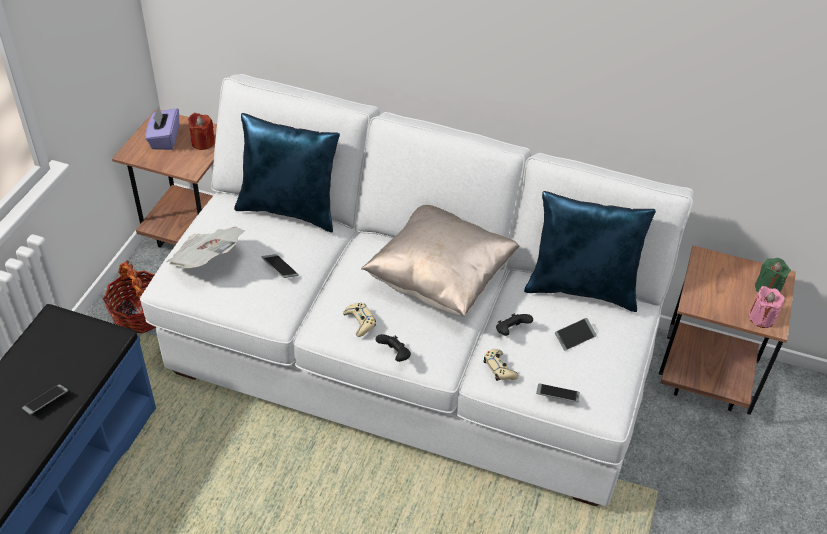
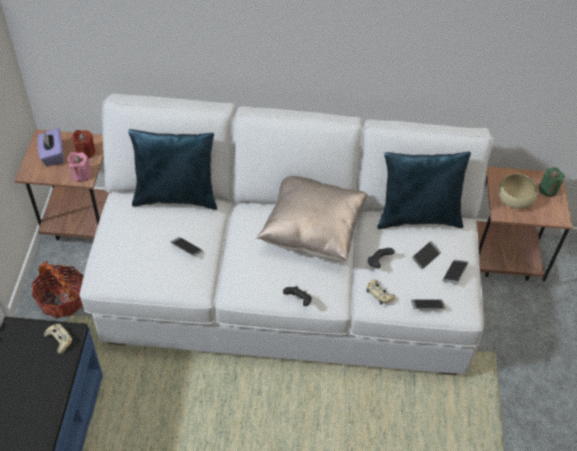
camera: 15 degrees left, 5 degrees up
phone [22,384,68,415] -> phone moved to [442,260,469,284]
newspaper [166,227,245,268] -> none
beige game controller [343,303,376,337] -> beige game controller moved to [44,324,73,354]
pink candle [749,286,785,328] -> pink candle moved to [67,152,91,182]
none -> beige bowl [498,174,538,209]

